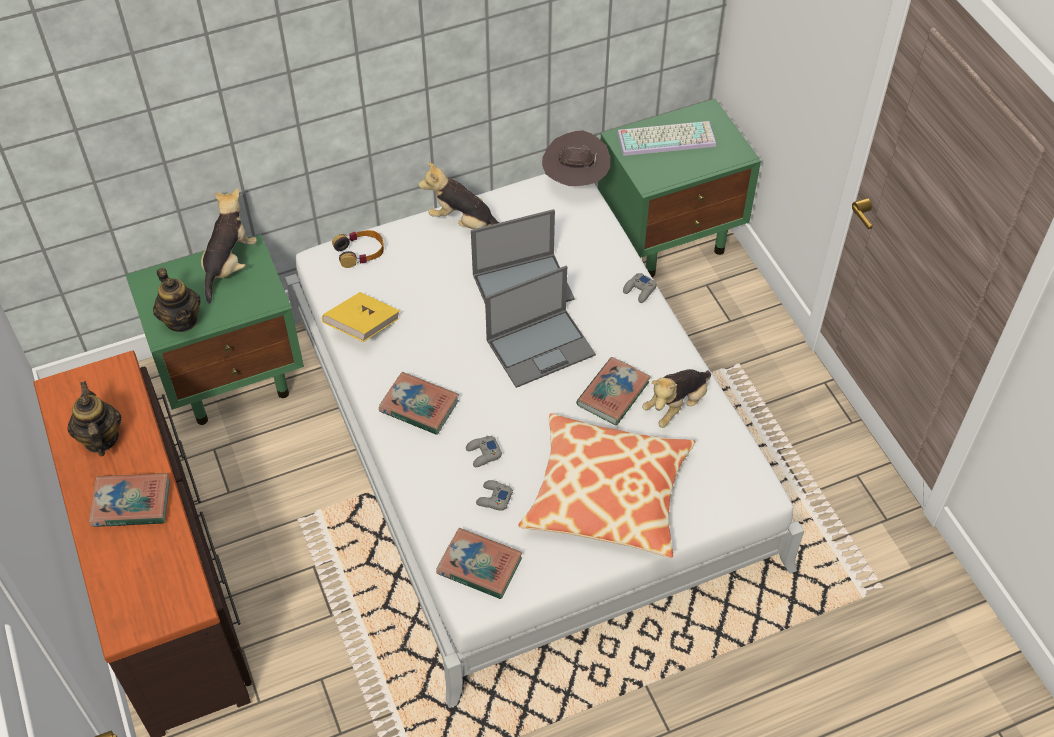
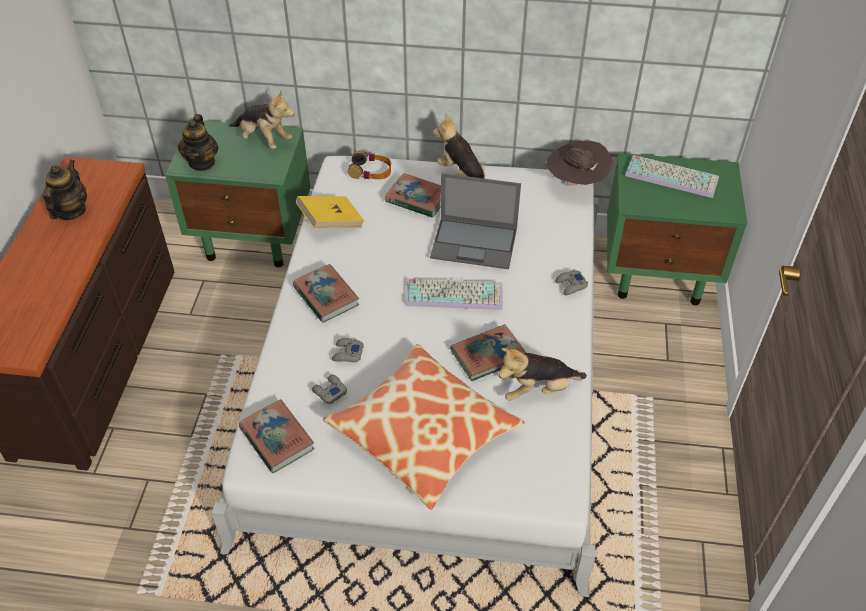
camera: 30 degrees right, 5 degrees down
book [89,473,170,527] -> book moved to [385,173,441,218]
plush toy [201,188,257,303] -> plush toy turned 75 degrees clockwise [229,90,295,149]
laptop [485,266,596,388] -> keyboard [405,278,503,310]

